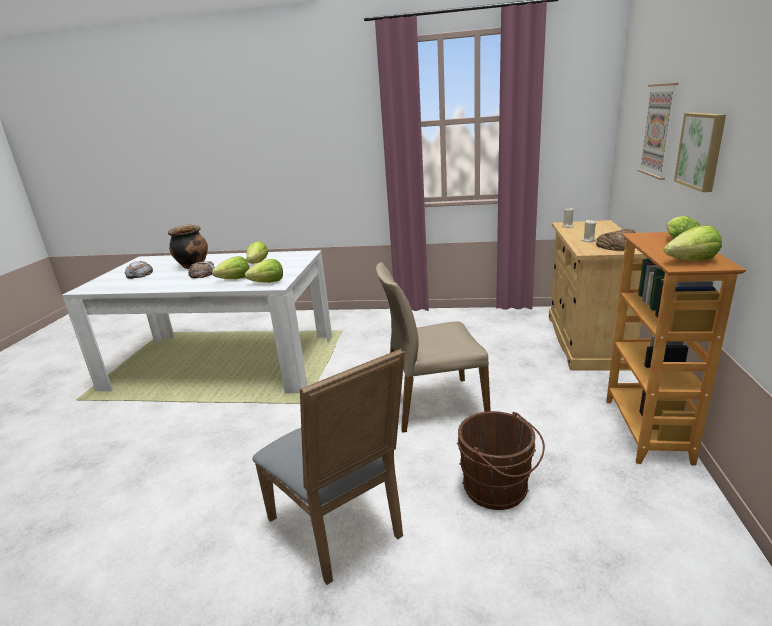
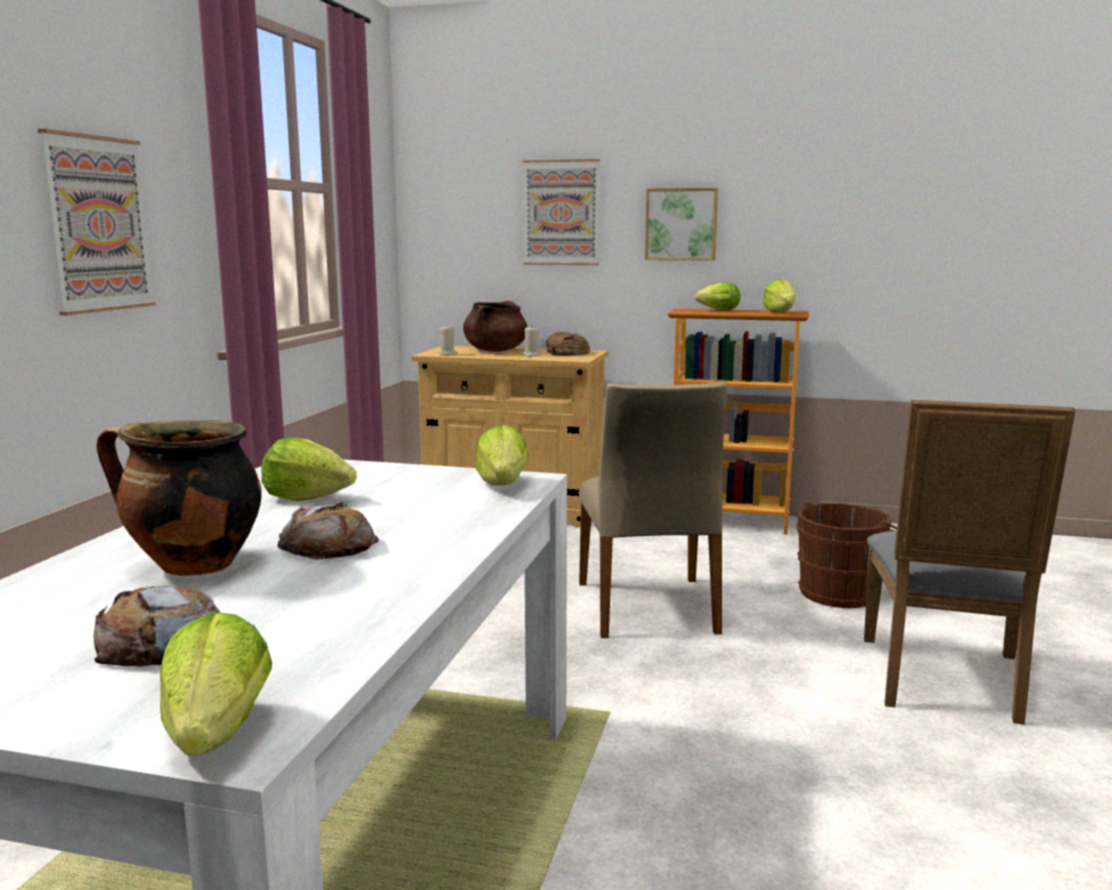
camera: 85 degrees left, 10 degrees down
lettuce [212,256,249,279] -> lettuce moved to [160,612,272,755]
grey chair [252,349,405,585] -> grey chair turned 135 degrees clockwise [864,400,1076,725]
none -> picture [38,129,156,315]
none -> brown cooking pot [463,301,527,352]

